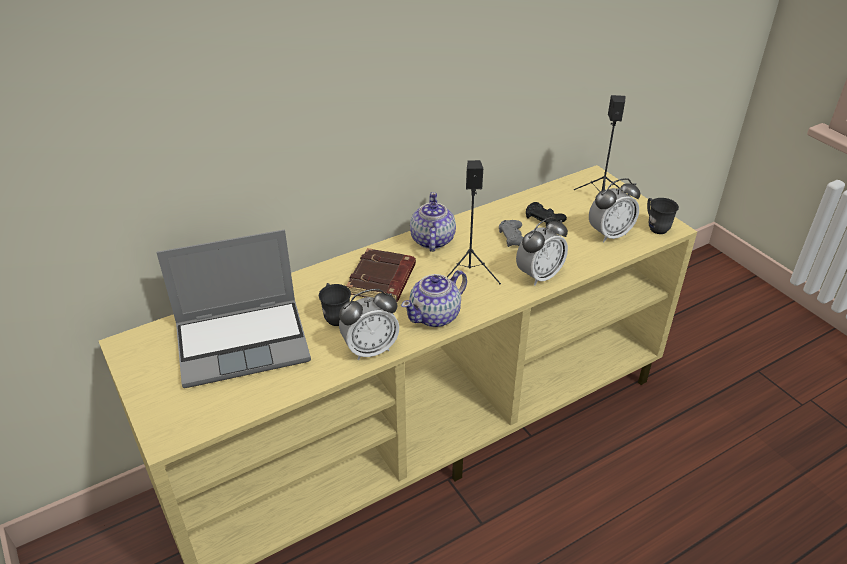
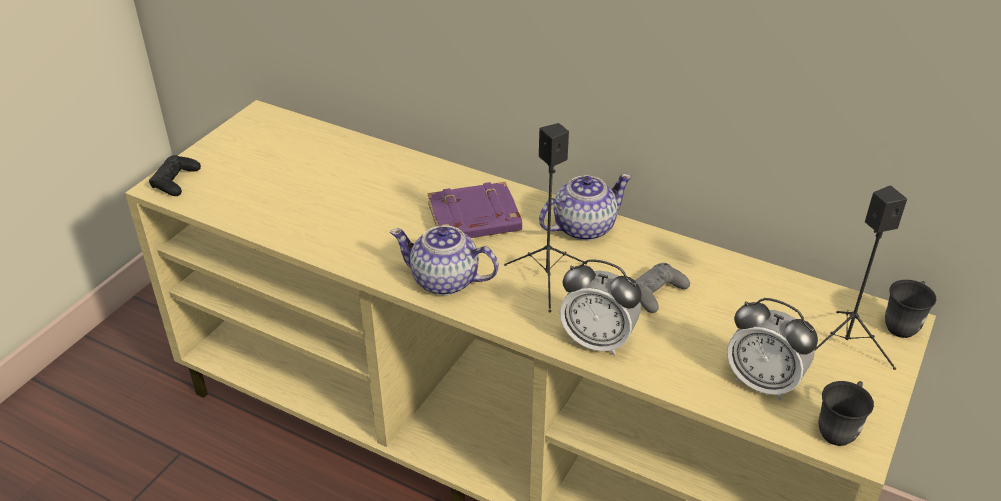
camera: 60 degrees right, 0 degrees up
laptop [156,230,311,388] -> none
grey mug [319,283,351,326] -> grey mug moved to [885,280,936,338]
alarm clock [339,289,399,360] -> none
brown book [346,248,416,302] -> purple book [427,181,522,238]
black game controller [526,202,567,225] -> black game controller moved to [149,155,201,196]

